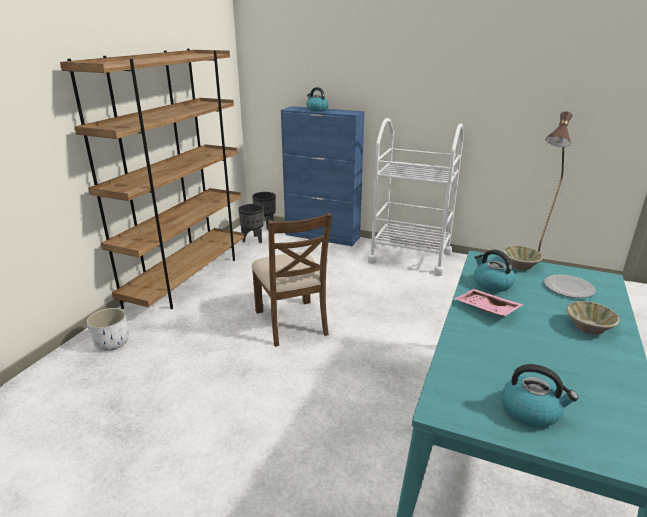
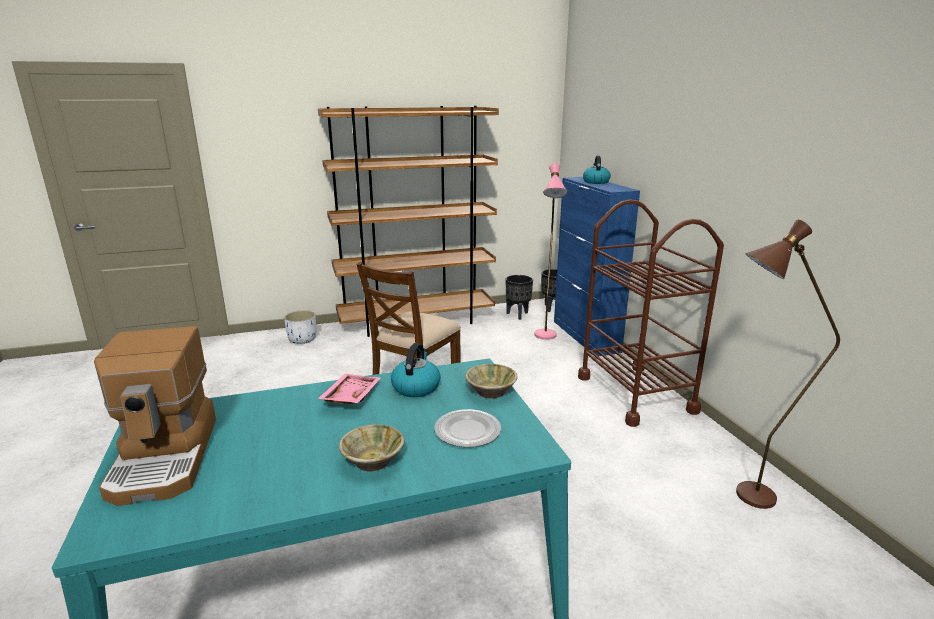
camera: 50 degrees right, 5 degrees down
white cart [368,118,464,276] -> brown cart [578,200,724,427]
kettle [502,364,578,428] -> coffee machine [94,326,216,506]
none -> pink floor lamp [534,163,567,340]

